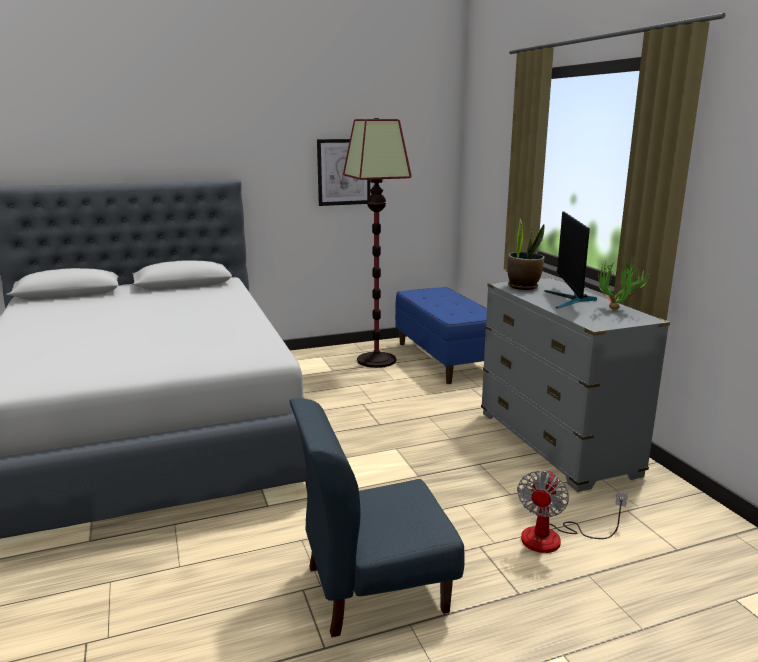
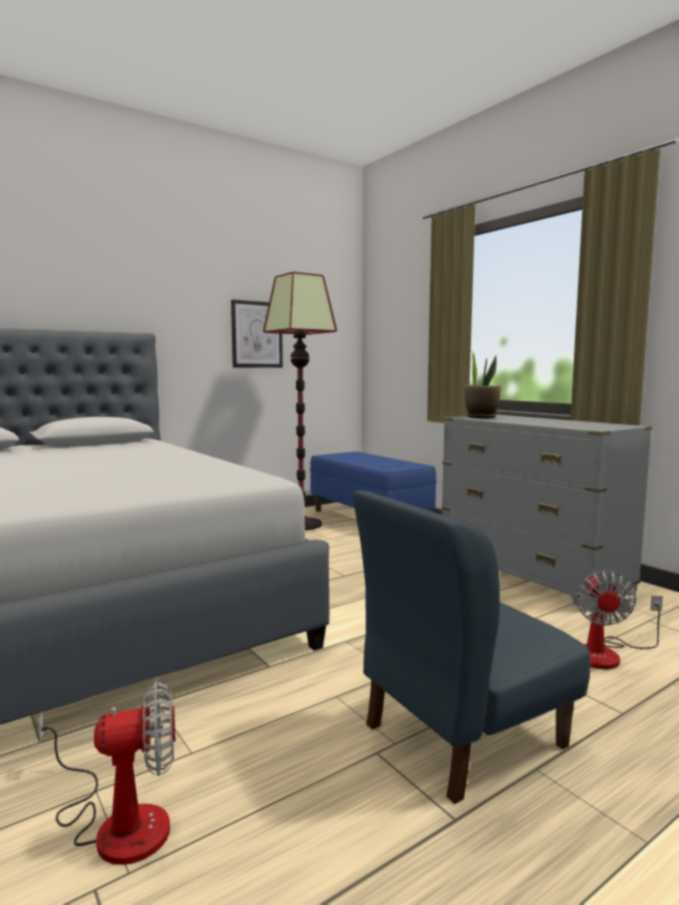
camera: 15 degrees left, 10 degrees down
monitor [544,211,597,308] -> none
potted plant [598,257,651,310] -> none
none -> fan [38,680,175,865]

